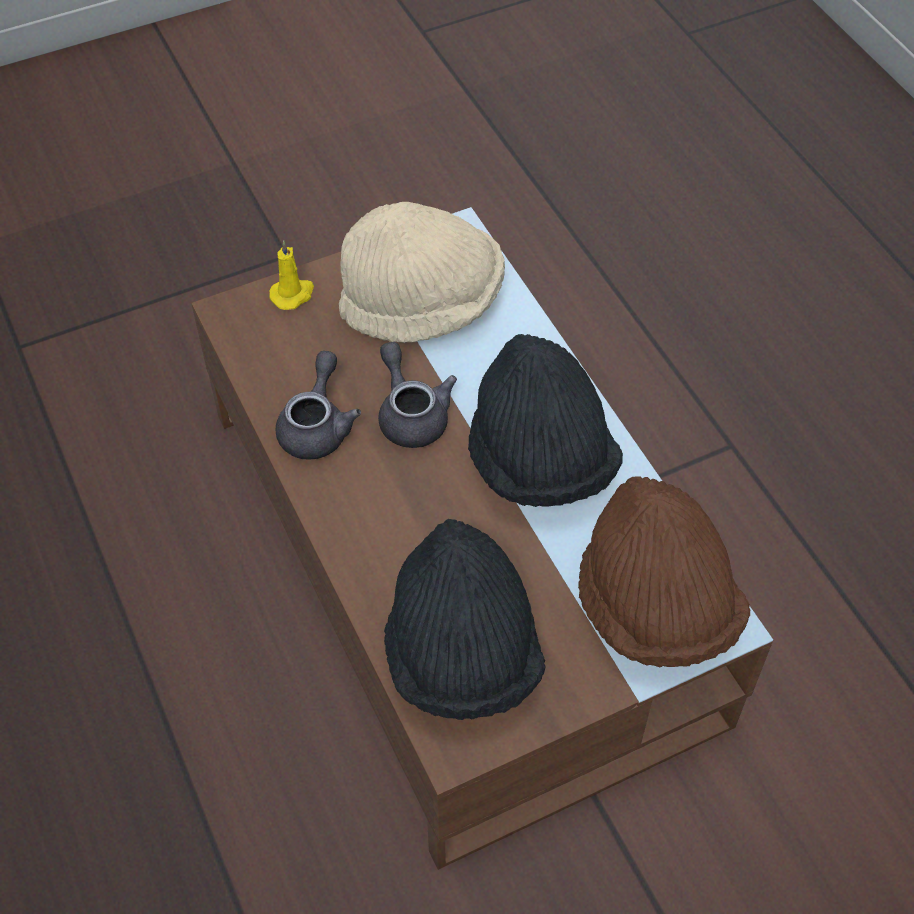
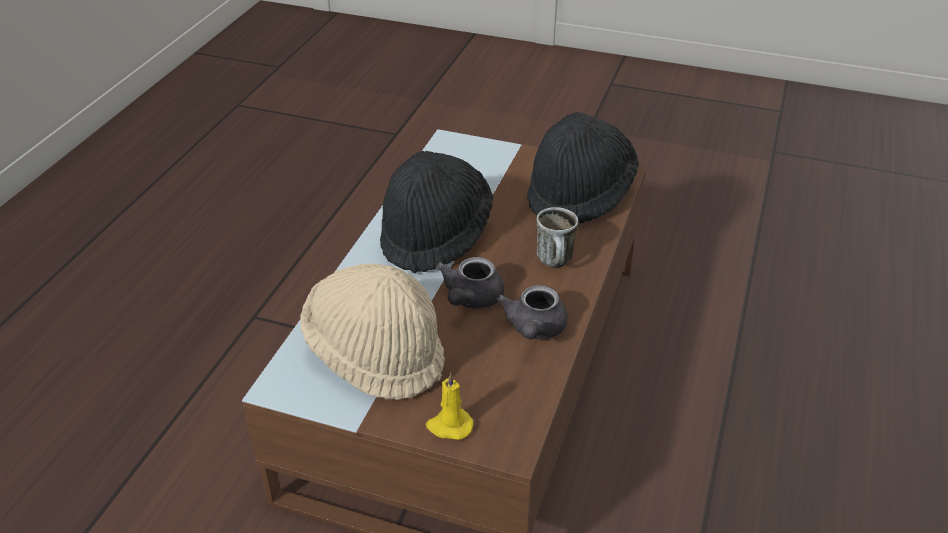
camera: 135 degrees left, 15 degrees down
grey teapot [276,351,361,460] -> grey teapot turned 45 degrees counterclockwise [497,285,568,339]
brown hat [578,476,750,668] -> none
none -> mug [536,207,578,267]

